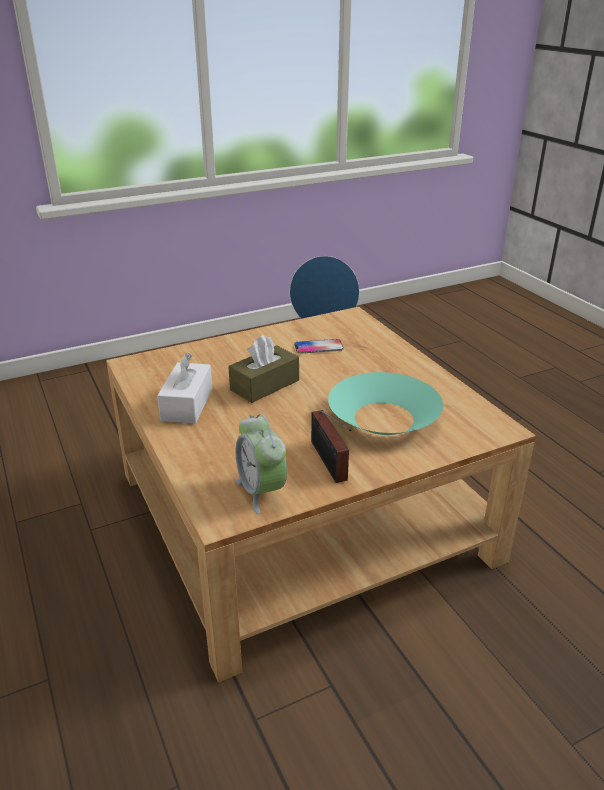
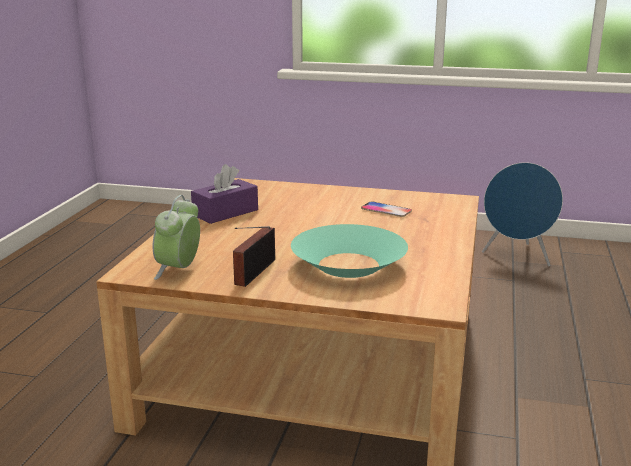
camera: 40 degrees right, 10 degrees down
white tissue box [157,352,213,424] -> purple tissue box [191,164,258,224]
brown tissue box [228,335,299,403] -> none

